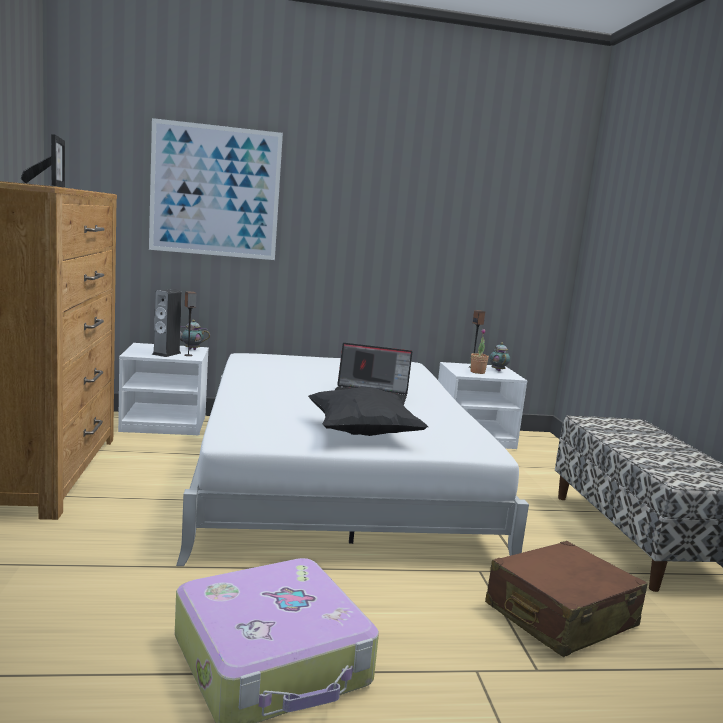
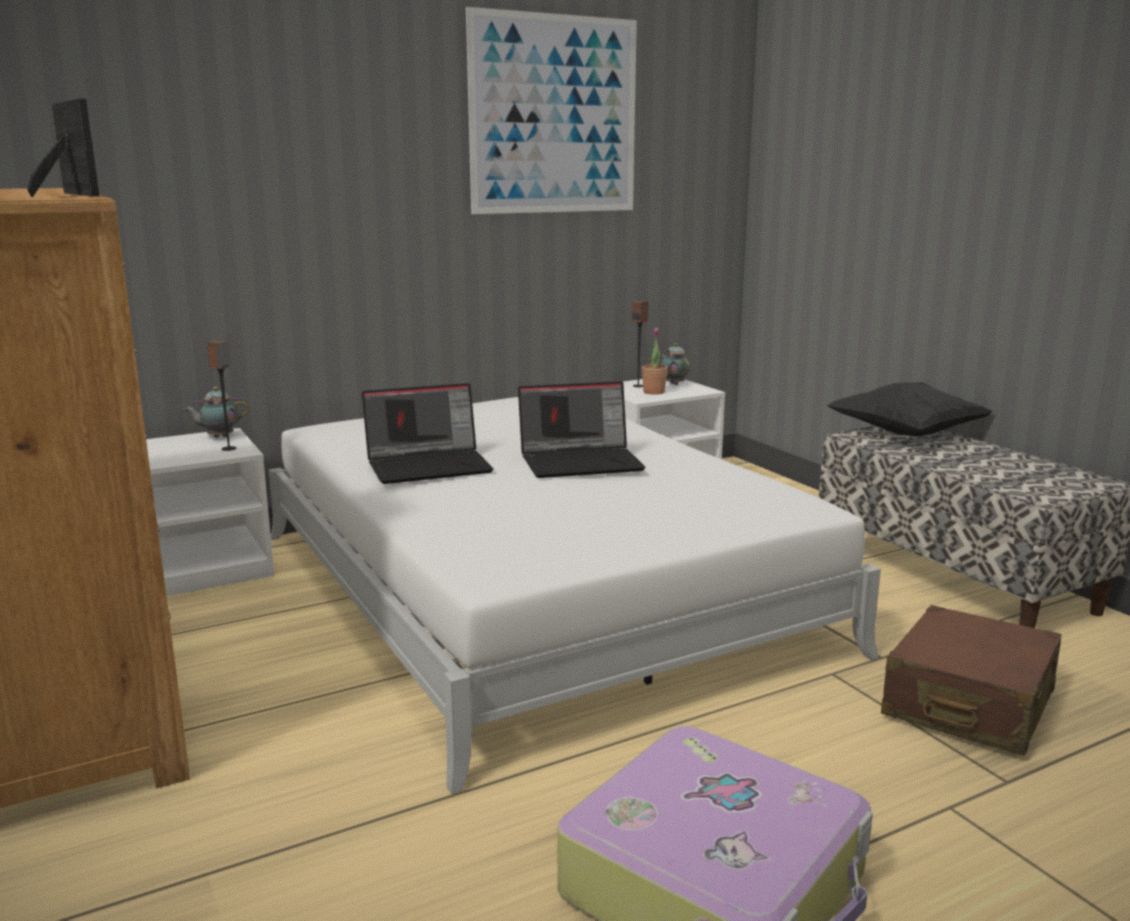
camera: 20 degrees left, 5 degrees up
picture [149,118,283,260] -> picture moved to [466,7,637,214]
speaker [152,289,182,357] -> none
black pillow [308,387,428,436] -> black pillow moved to [827,382,993,436]
none -> laptop [362,383,494,484]

